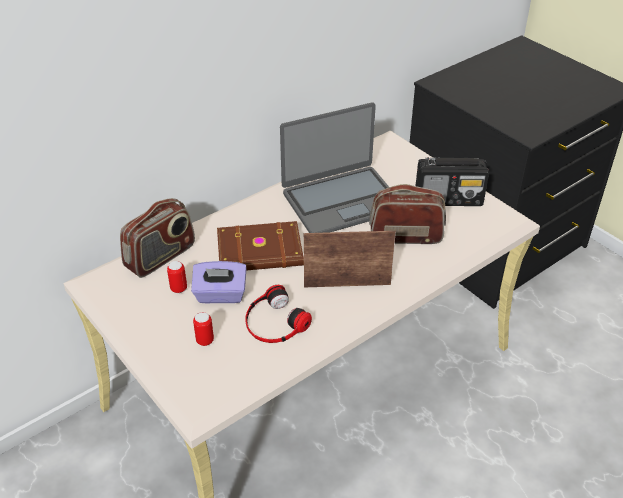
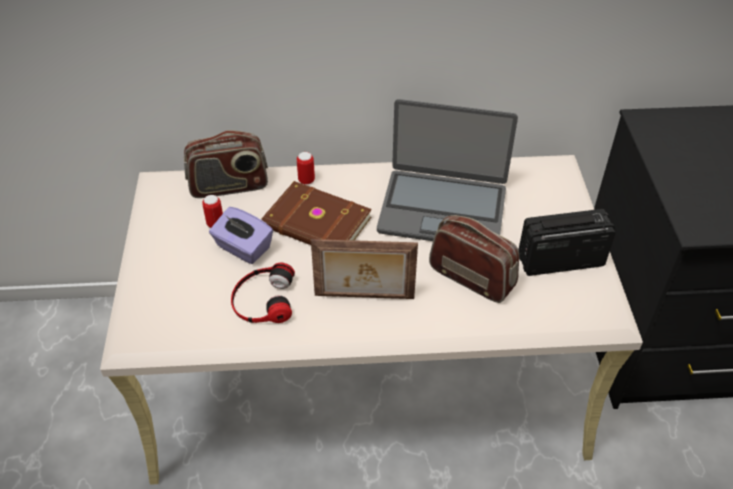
camera: 35 degrees right, 5 degrees up
can [193,312,214,346] -> can moved to [297,152,315,184]
picture frame [304,231,396,287] -> picture frame turned 150 degrees clockwise [311,239,418,299]
radio [416,157,489,206] -> radio turned 135 degrees clockwise [518,209,615,276]

